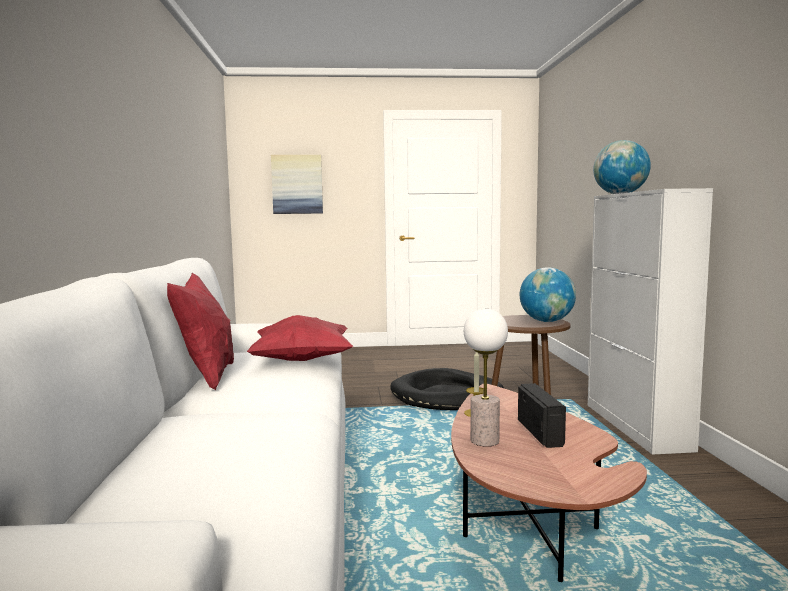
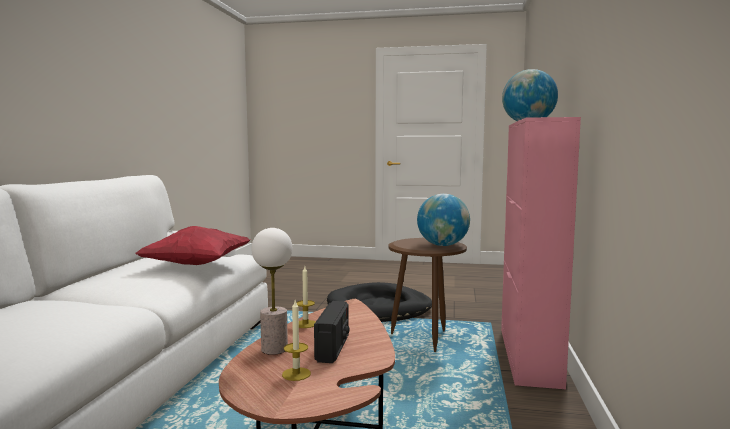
camera: 15 degrees right, 0 degrees up
red pillow [167,273,234,390] -> none
picture [271,155,323,214] -> none
white cabinet [588,188,713,455] -> pink cabinet [501,117,581,389]
none -> candle [282,301,311,381]

